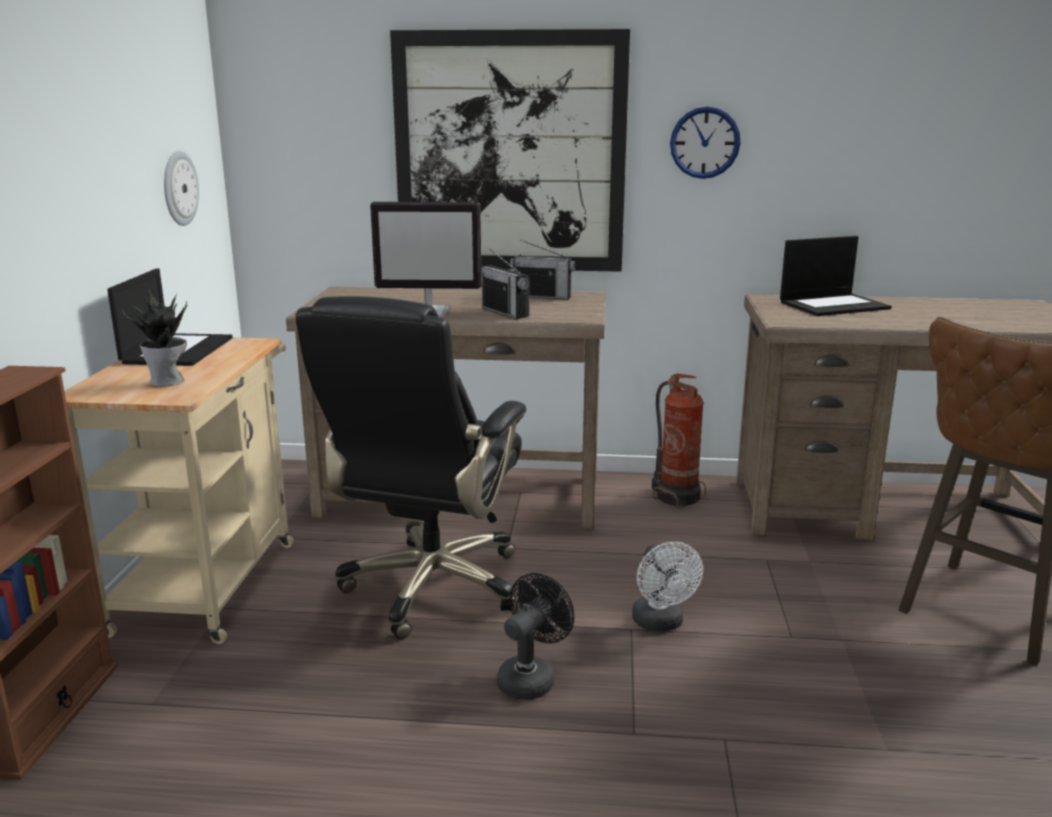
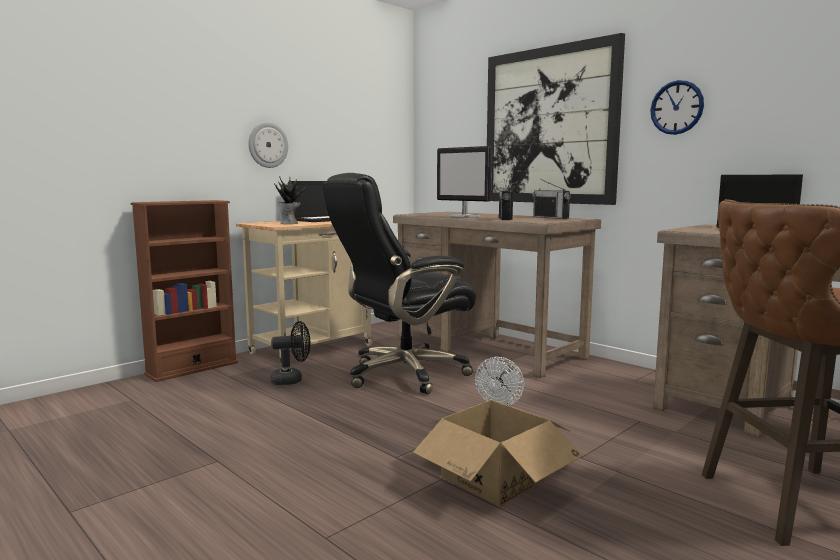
camera: 40 degrees right, 10 degrees down
wall clock [164,151,199,226] -> wall clock moved to [248,122,288,168]
black fan [497,573,574,700] -> black fan moved to [270,321,310,385]
fire extinguisher [652,373,706,509] -> none
none -> cardboard box [413,400,583,506]

